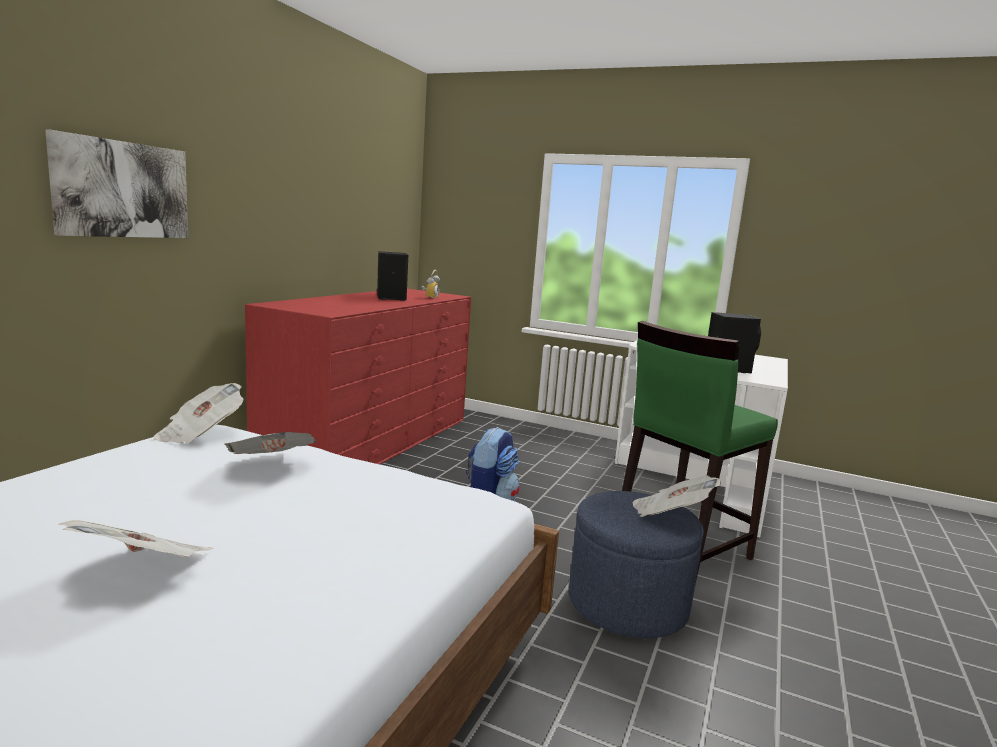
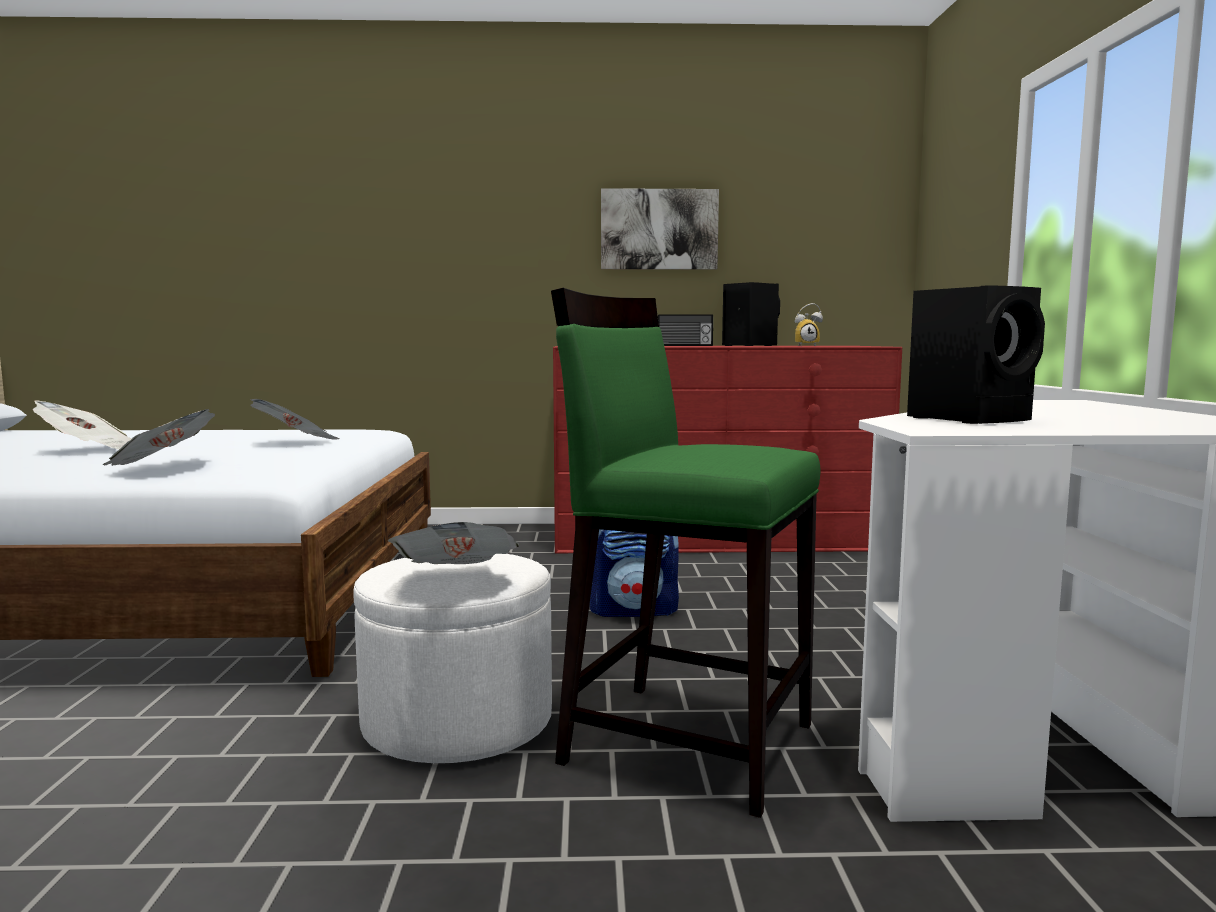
camera: 65 degrees right, 5 degrees down
picture [45,130,188,238] -> picture moved to [601,188,719,270]
newspaper [153,383,244,444] -> newspaper moved to [102,409,215,466]
blue ottoman [569,491,704,638] -> white ottoman [353,554,552,763]
none -> radio [658,315,713,346]

